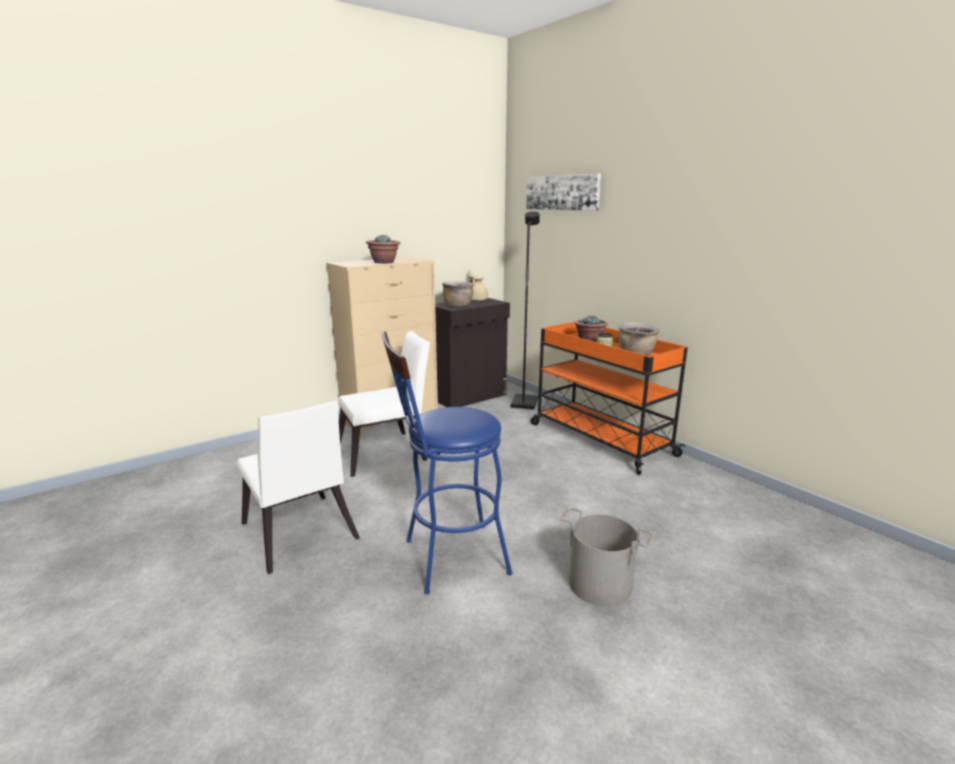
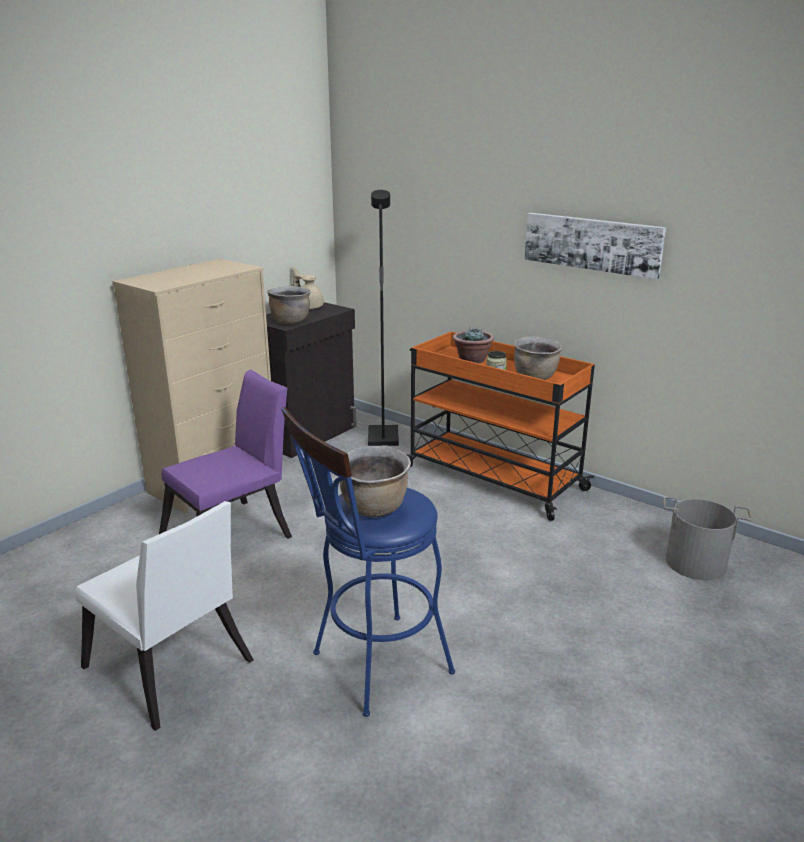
camera: 15 degrees left, 5 degrees up
white chair [338,331,430,477] -> purple chair [159,370,292,539]
potted plant [366,235,400,264] -> none
picture [526,174,601,211] -> picture moved to [524,213,666,279]
grey bucket [560,507,654,607] -> grey bucket moved to [663,496,752,580]
none -> brown cooking pot [340,446,411,517]

